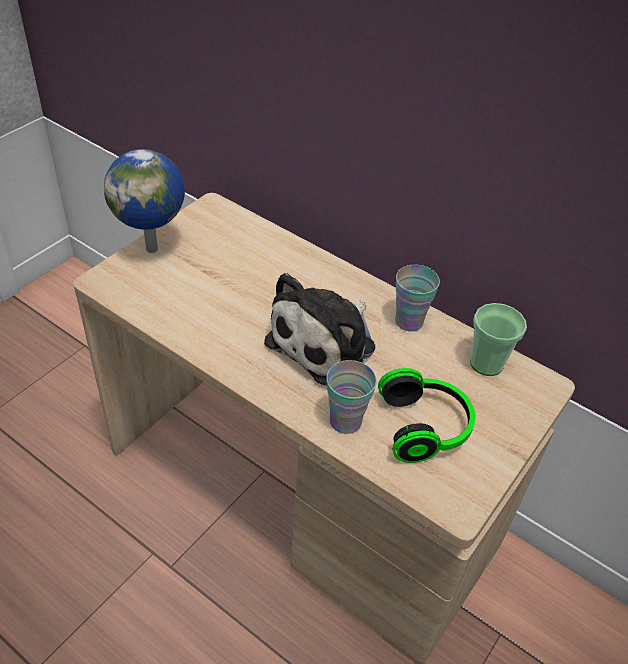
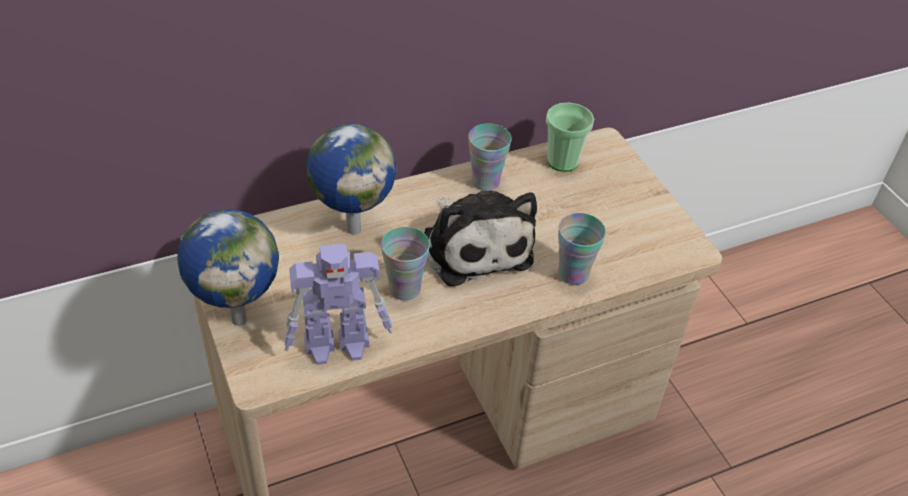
camera: 60 degrees left, 0 degrees up
headphones [378,368,475,463] -> none
none -> toy robot [284,244,393,365]
none -> globe [306,123,397,235]
none -> cup [381,227,430,300]

